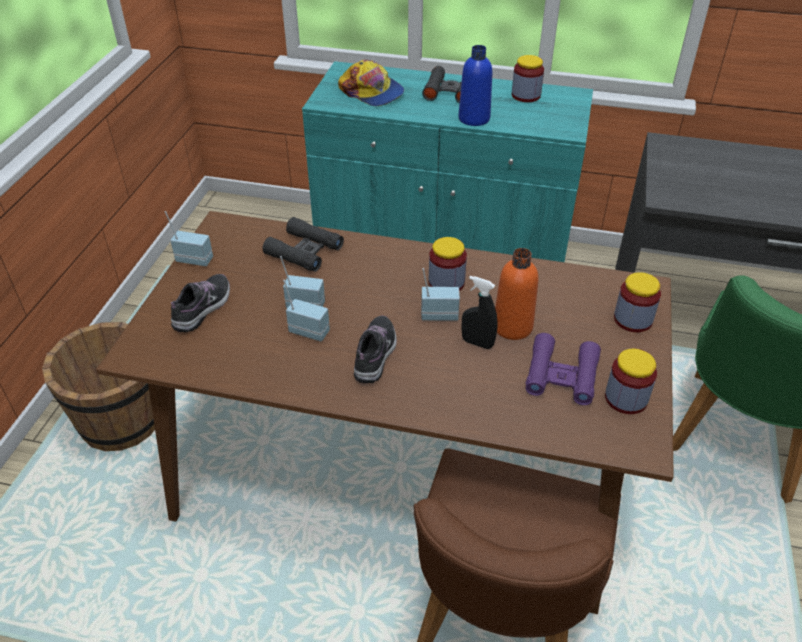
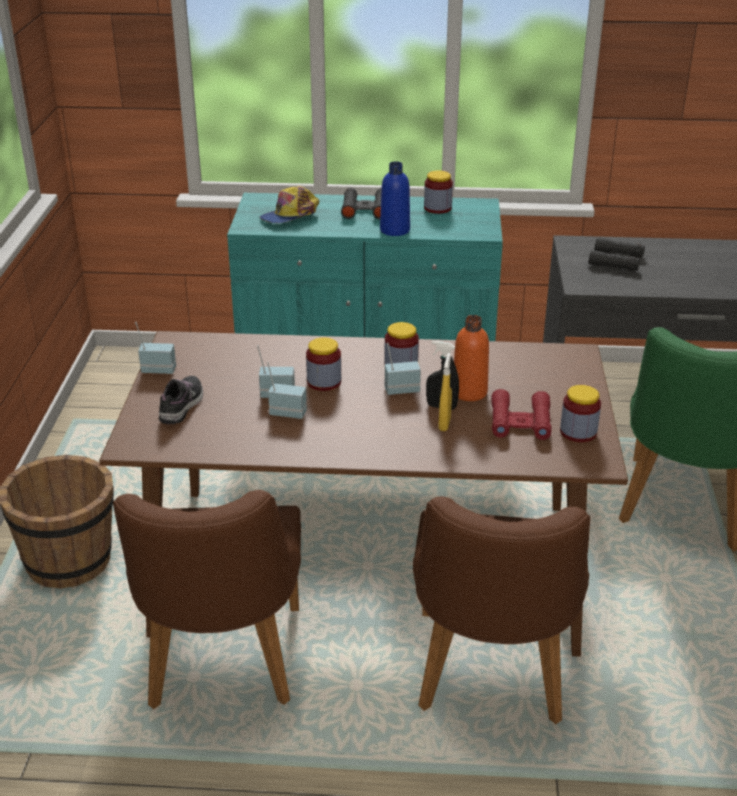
camera: 10 degrees left, 10 degrees down
black binoculars [263,217,344,272] -> black binoculars moved to [588,237,645,271]
cap [338,59,404,106] -> cap turned 105 degrees clockwise [260,186,319,223]
shoe [354,315,397,384] -> none
purple binoculars [526,333,601,405] -> red binoculars [491,389,552,440]
jar [614,272,661,332] -> jar moved to [306,337,341,391]
none -> brown chair [113,490,301,709]
none -> yellow spray bottle [439,353,452,431]

